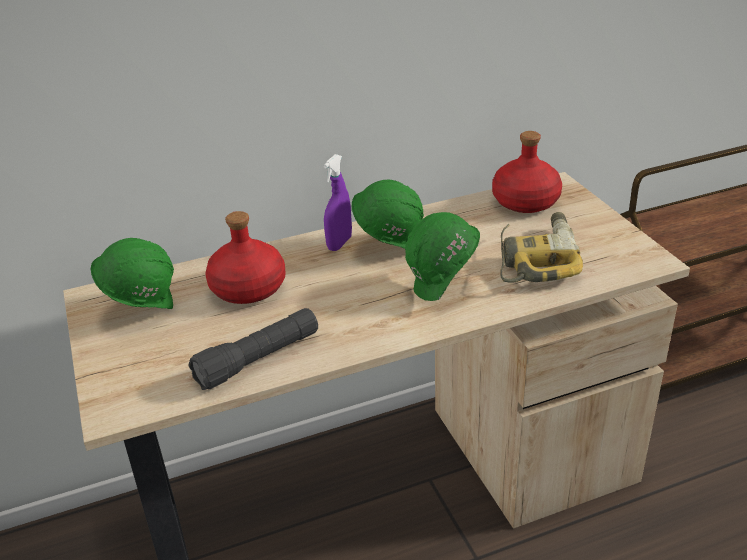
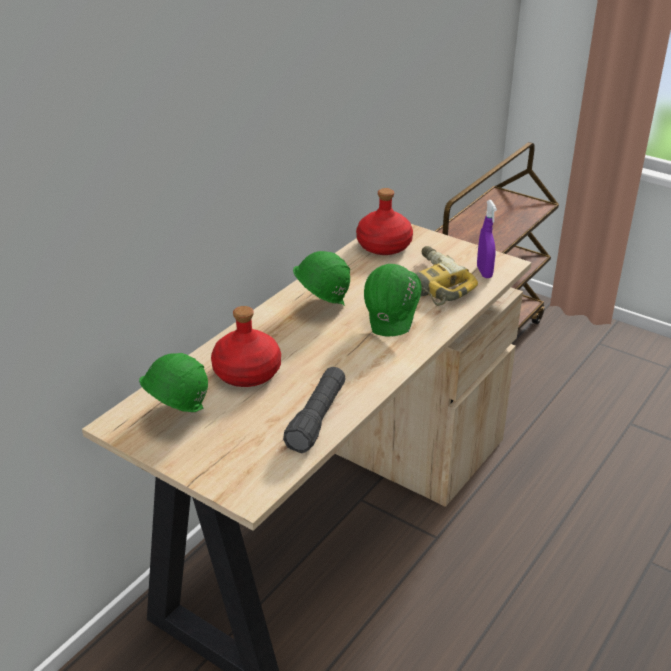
camera: 35 degrees left, 0 degrees up
purple spray bottle [323,154,352,251] -> purple spray bottle moved to [477,200,497,278]

